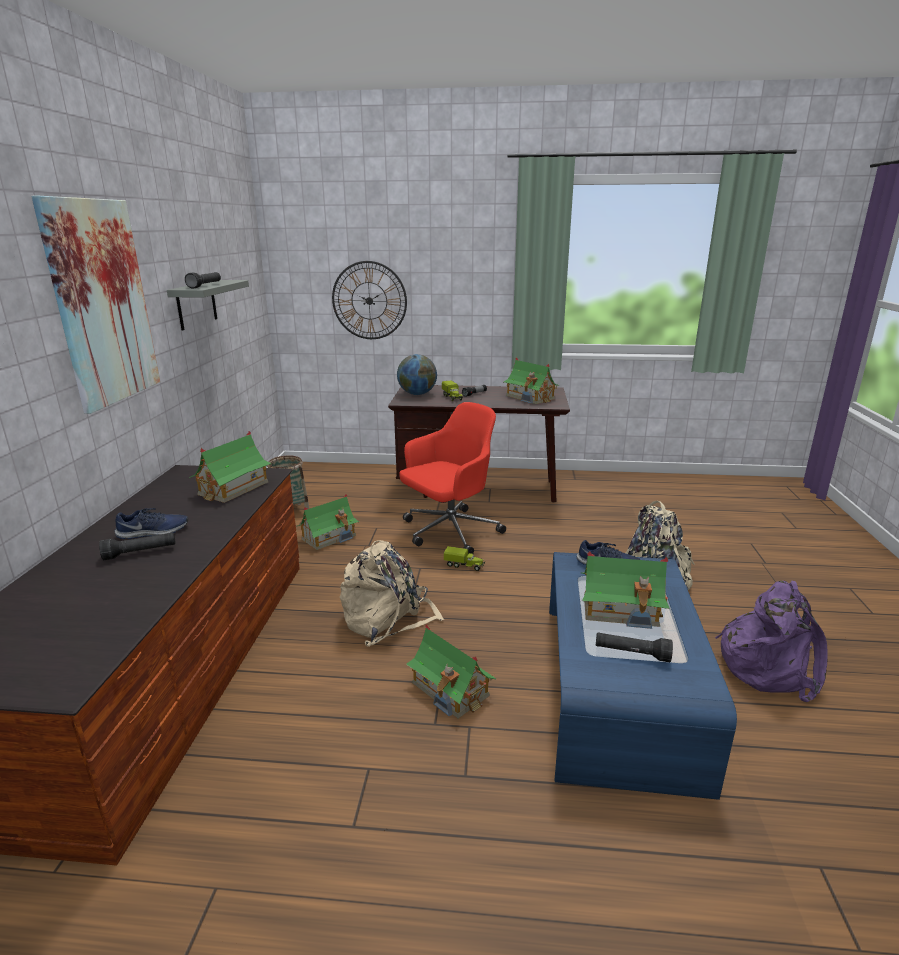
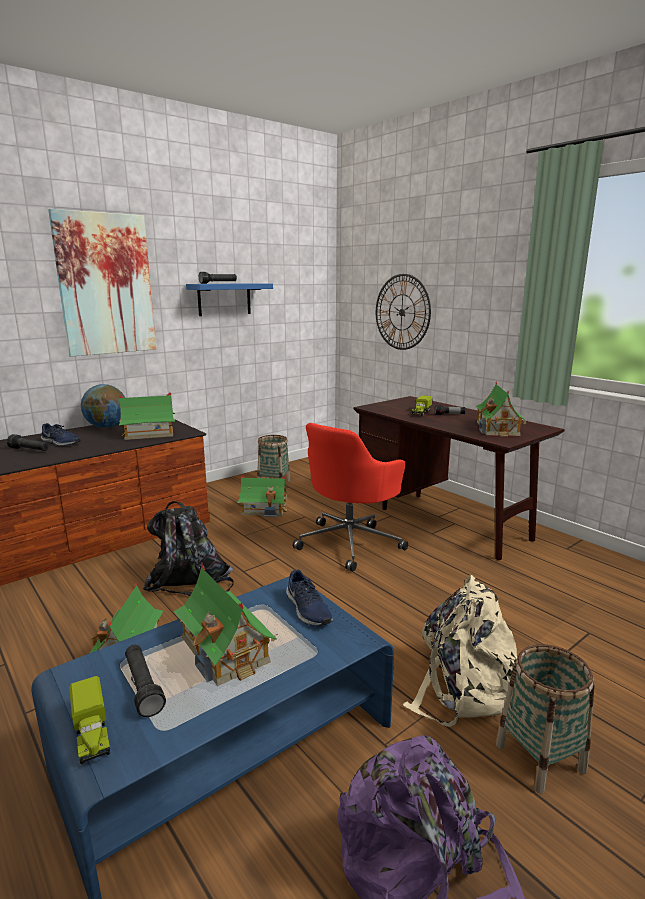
camera: 45 degrees right, 5 degrees down
grey shelf [167,280,249,330] -> blue shelf [186,283,273,316]
beige backpack [340,540,444,646] -> black backpack [143,501,234,596]
globe [397,354,437,395] -> globe moved to [81,384,125,428]
red office chair [399,402,506,554] -> red office chair turned 120 degrees clockwise [293,423,408,572]
toy truck [444,546,485,571] -> toy truck moved to [69,676,110,765]
none -> basket [496,644,595,794]

